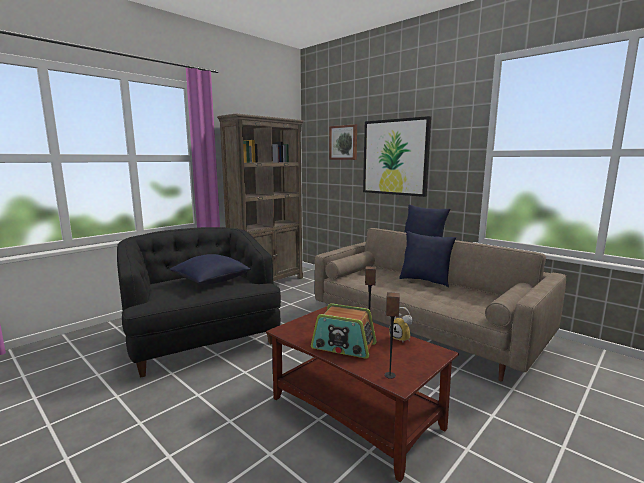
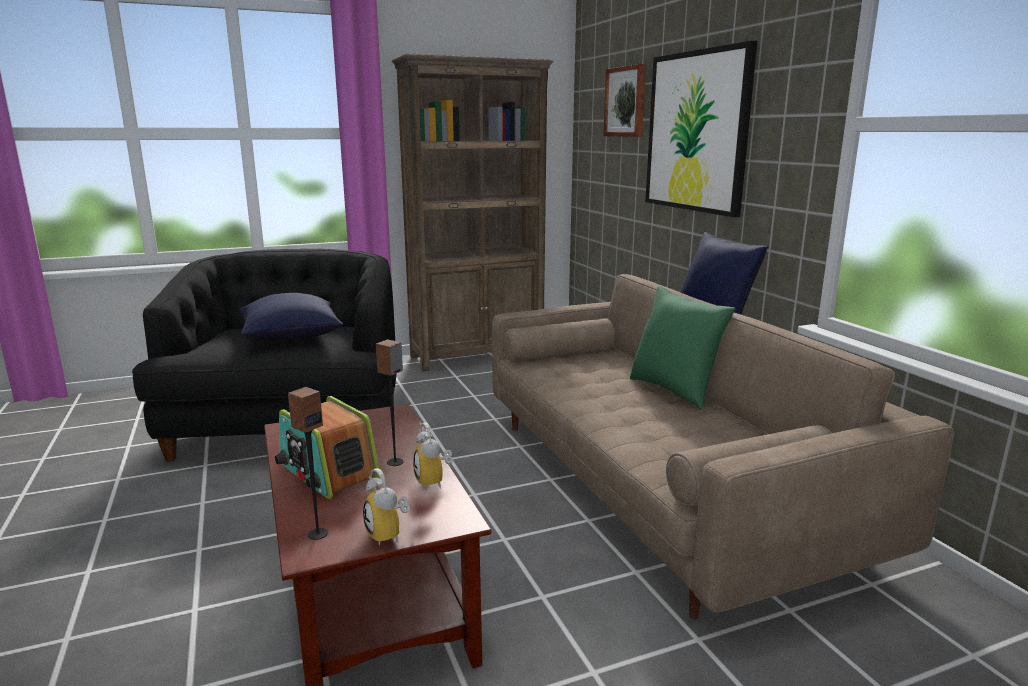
camera: 25 degrees right, 5 degrees up
blue pillow [399,231,456,287] -> green pillow [630,286,735,410]
none -> alarm clock [363,468,410,545]

